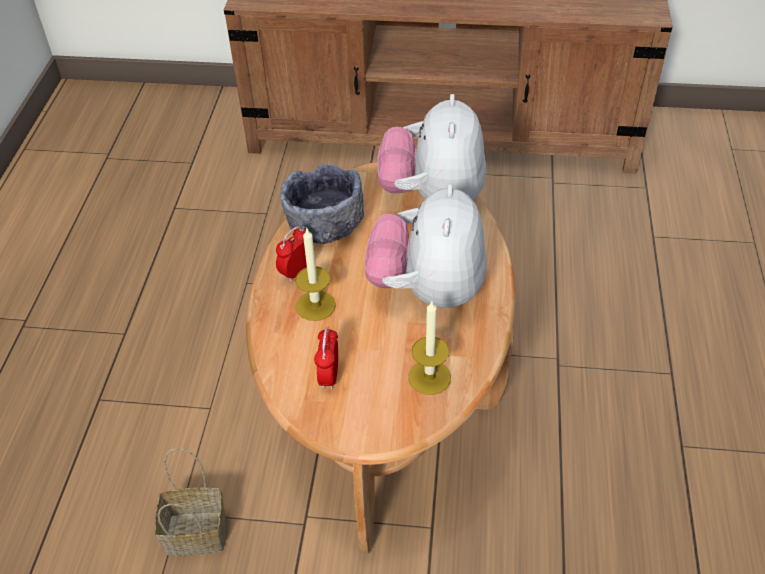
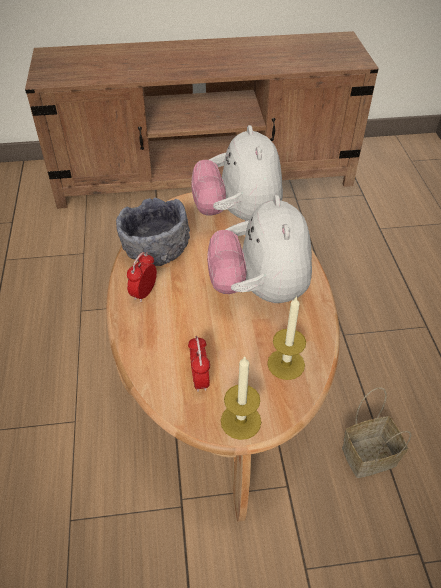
camera: 15 degrees left, 0 degrees up
basket [155,448,226,556] -> basket moved to [342,387,412,478]
candle [295,227,336,321] -> candle moved to [221,356,261,440]

